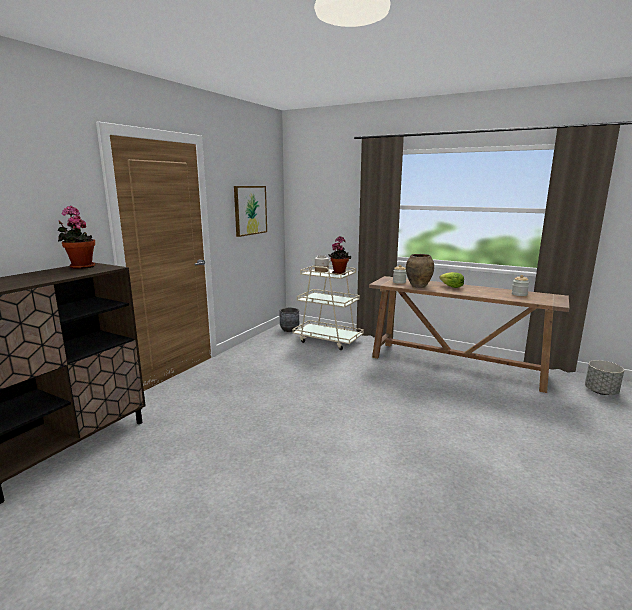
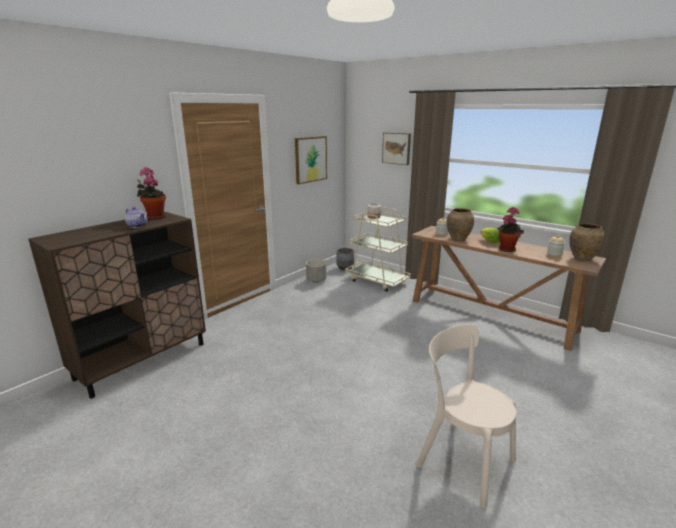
camera: 10 degrees right, 5 degrees up
potted plant [328,236,351,275] -> potted plant moved to [498,207,524,252]
grey planter [585,360,624,395] -> grey planter moved to [306,259,326,283]
none -> teapot [125,207,147,228]
none -> picture [382,132,411,165]
none -> beige chair [416,324,516,508]
none -> brown vase [569,223,605,261]

